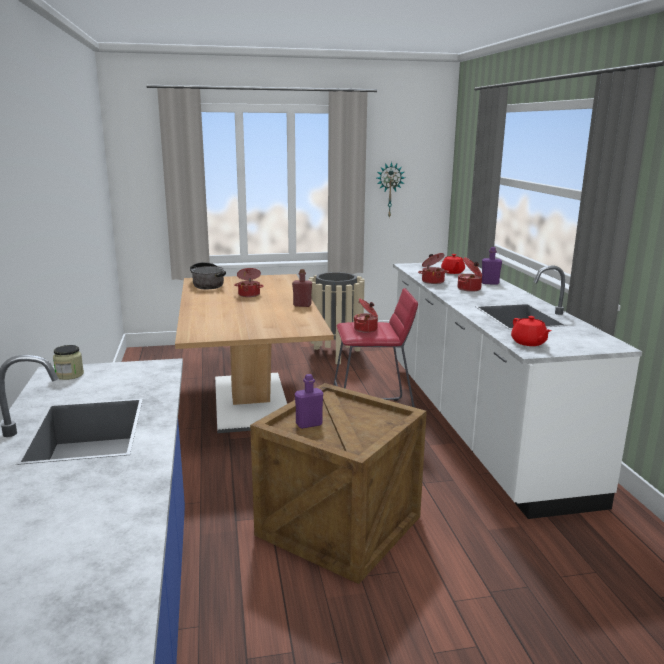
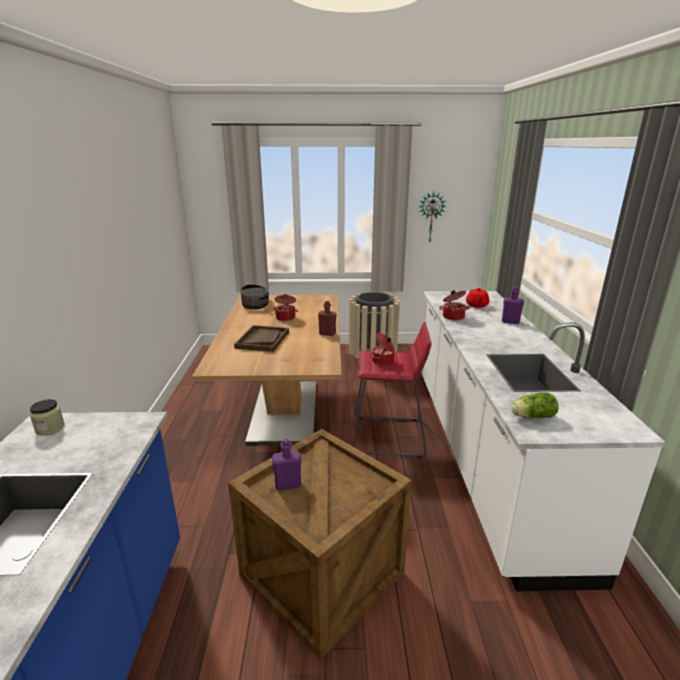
camera: 10 degrees right, 5 degrees up
cooking pot [458,257,482,292] -> none
red teapot [511,316,551,346] -> lettuce [511,392,559,418]
none -> brown tray [234,325,289,352]

